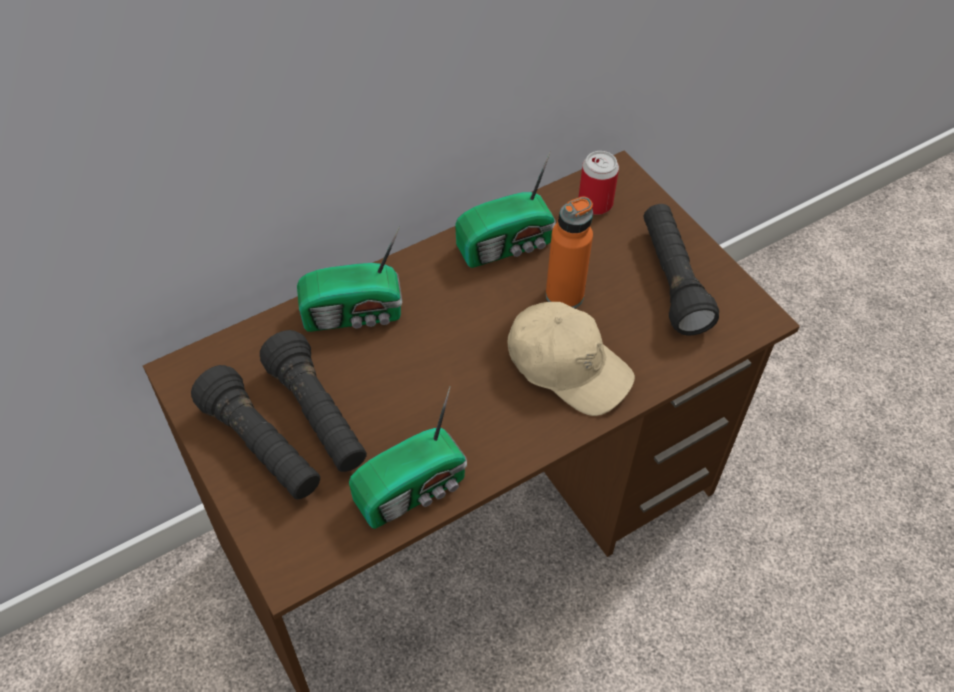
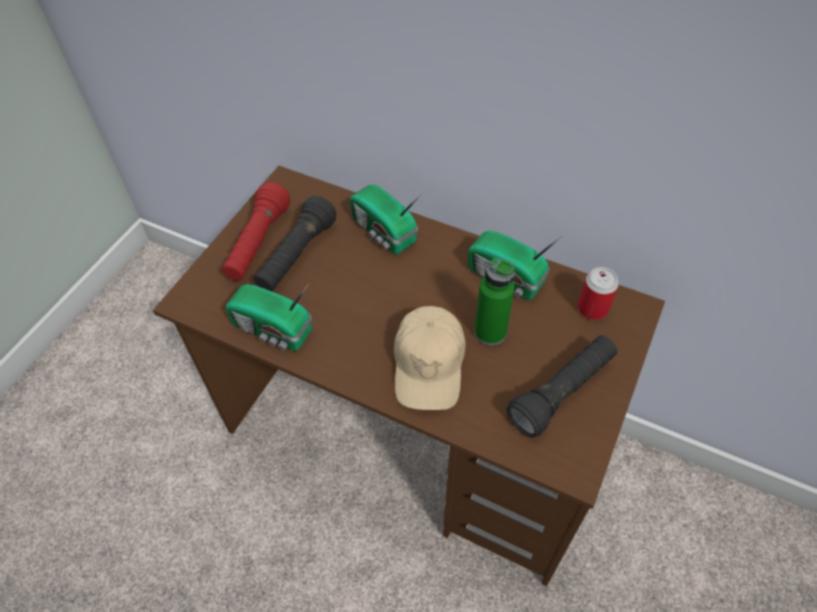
camera: 60 degrees right, 0 degrees up
black flashlight [191,365,320,499] -> red flashlight [222,182,290,281]
orange bottle [546,197,593,308] -> green bottle [475,258,515,345]

